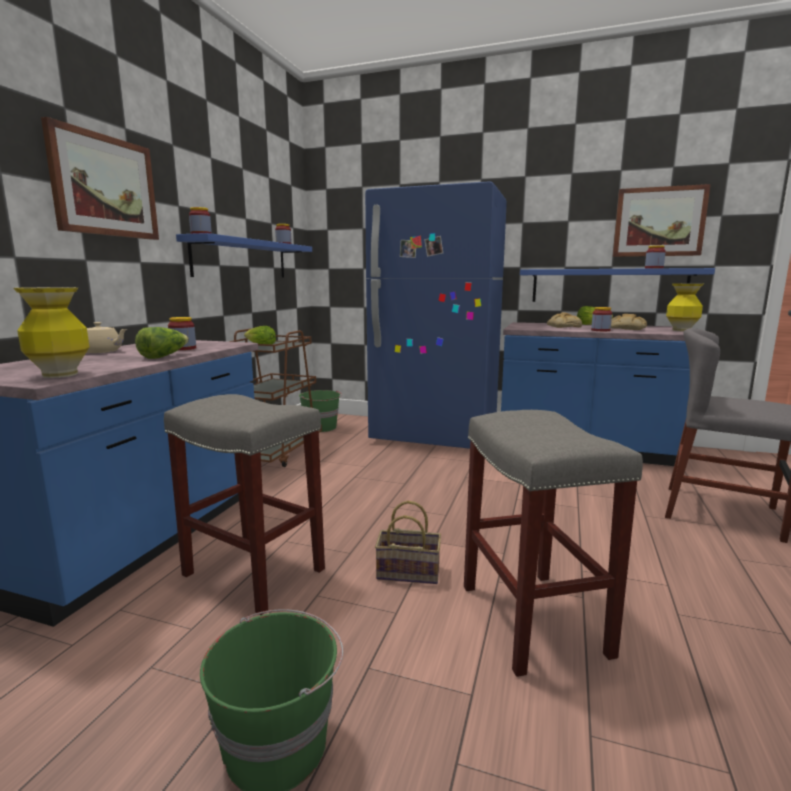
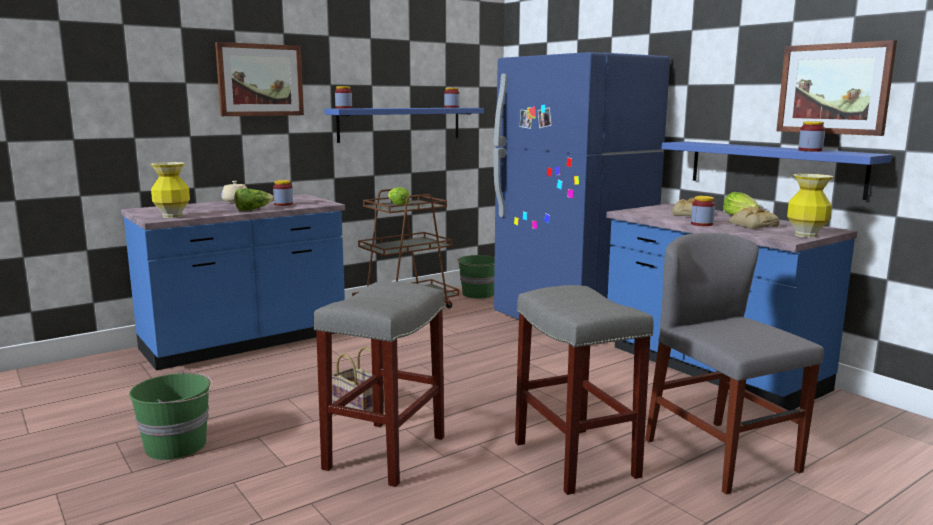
camera: 35 degrees right, 0 degrees up
grey stool [164,394,325,615] -> grey stool moved to [515,285,654,495]

